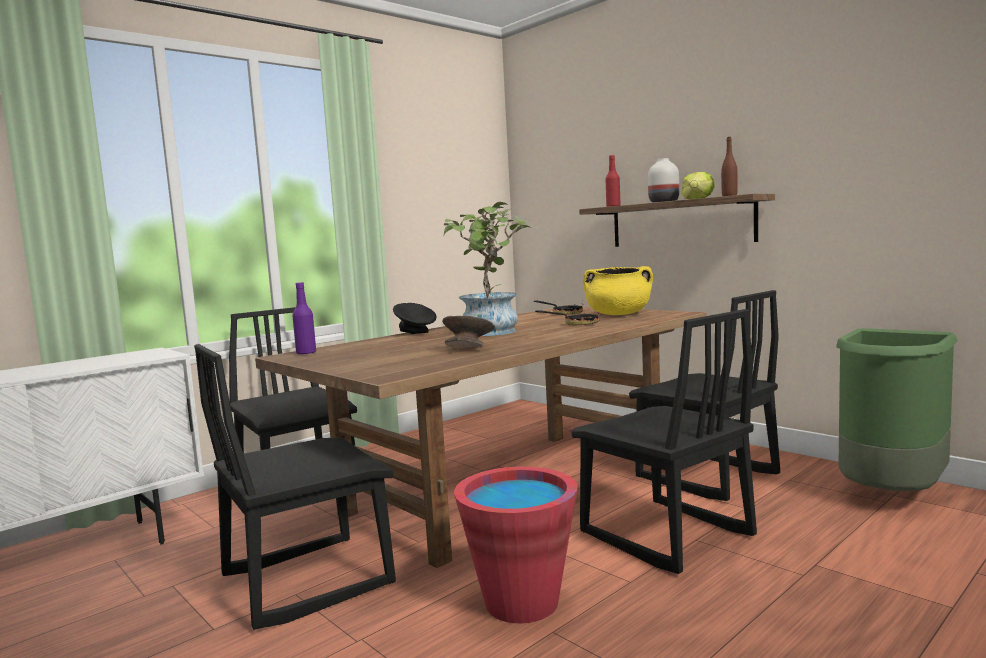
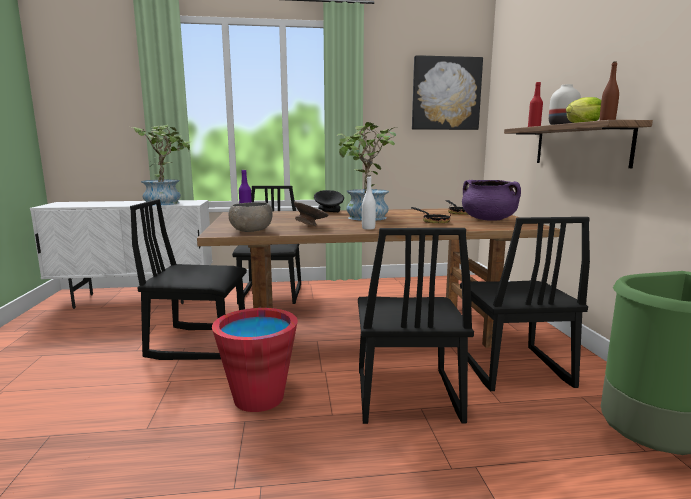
camera: 35 degrees right, 5 degrees up
yellow cooking pot [583,266,653,315] -> purple cooking pot [462,180,521,221]
none -> potted plant [131,125,192,206]
none -> grey bowl [229,202,273,232]
none -> white bottle [362,175,376,230]
none -> picture [412,55,483,130]

